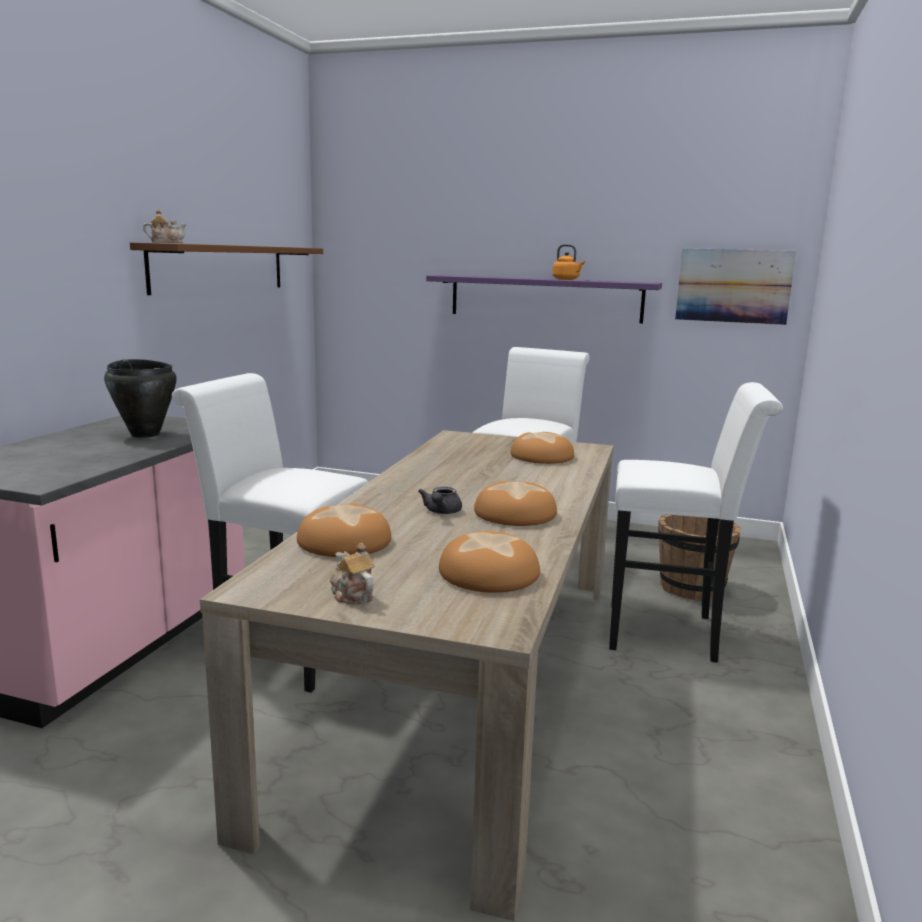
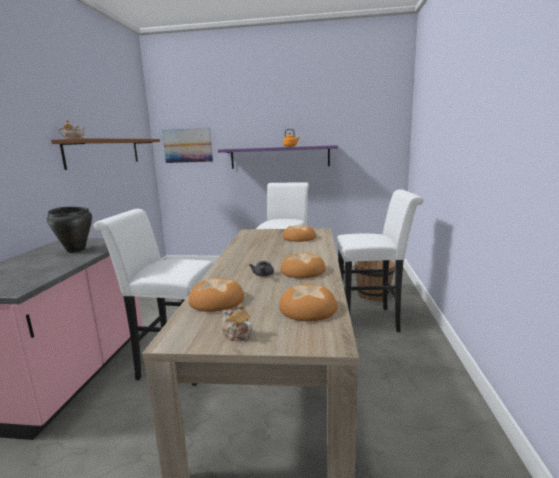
camera: 10 degrees left, 0 degrees up
picture [675,248,796,325] -> picture moved to [162,128,213,163]

